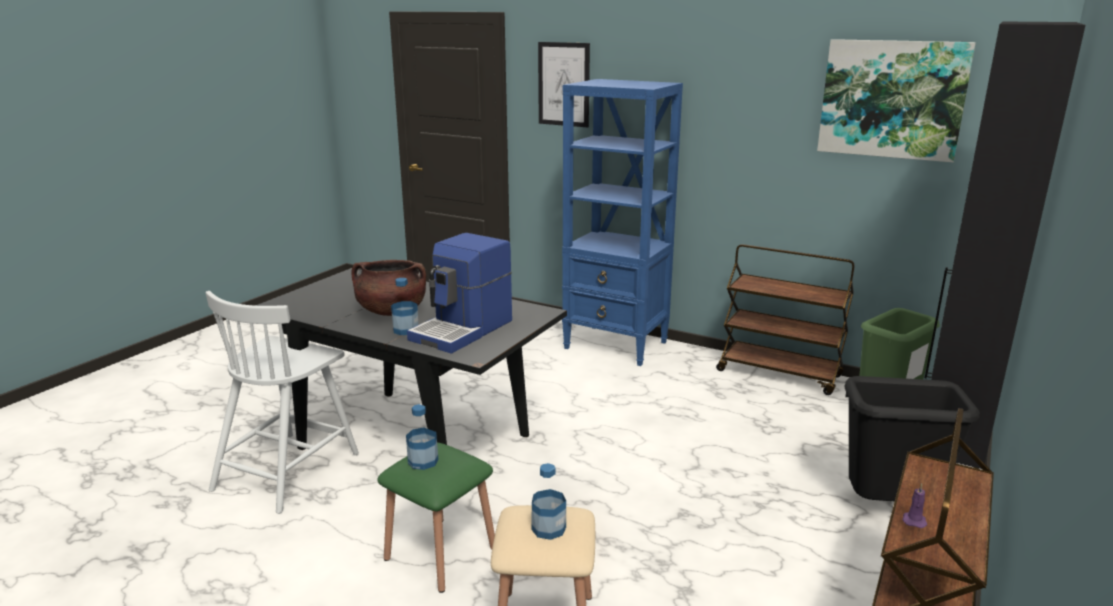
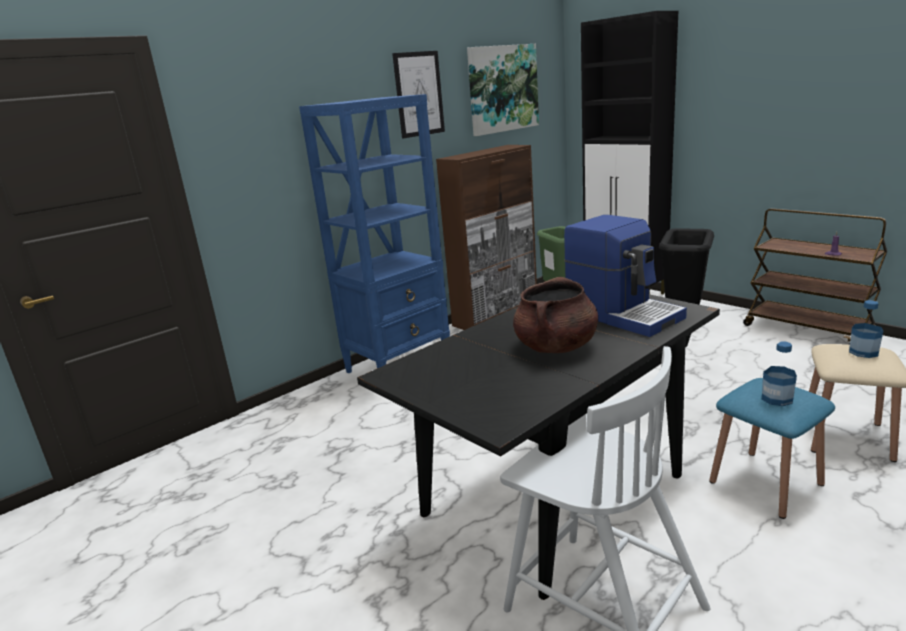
camera: 70 degrees left, 0 degrees up
green stool [378,442,495,593] -> blue stool [709,378,835,519]
bottle [391,278,418,335] -> none
picture [538,42,590,127] -> picture moved to [392,51,445,139]
brown cart [716,244,854,395] -> brown cabinet [436,145,537,330]

